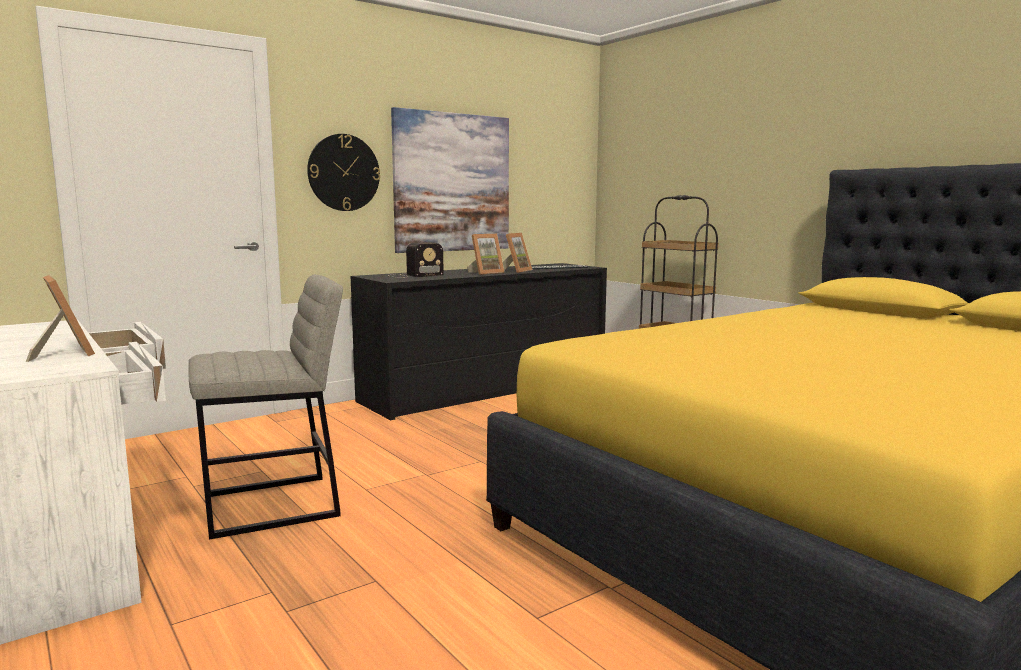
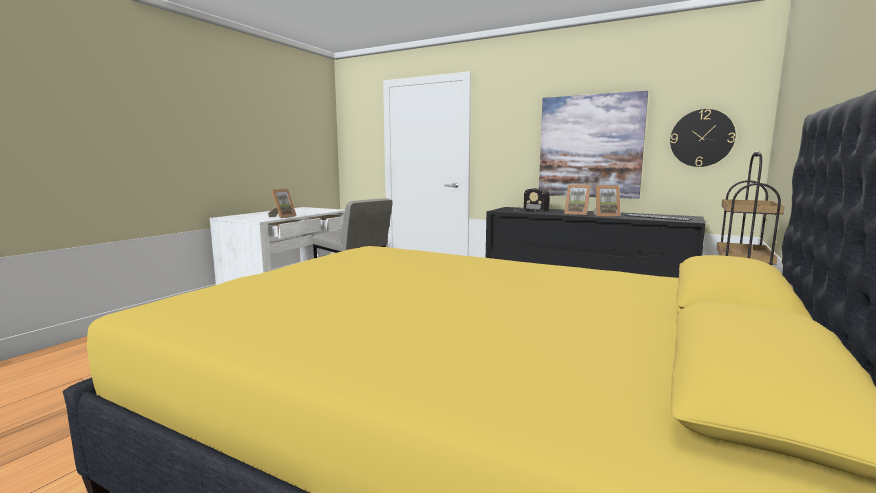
camera: 65 degrees right, 0 degrees up
wall clock [307,134,380,211] -> wall clock moved to [670,109,736,167]

